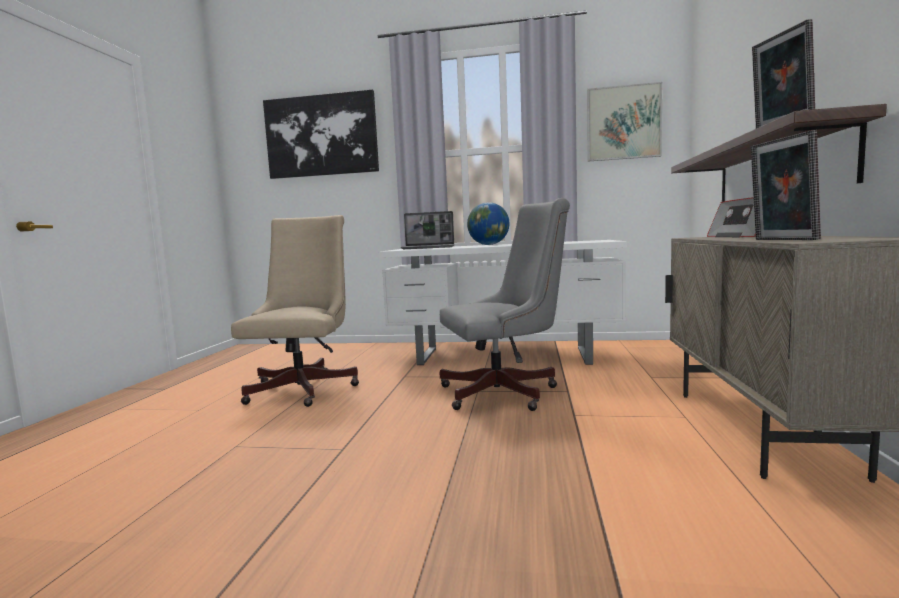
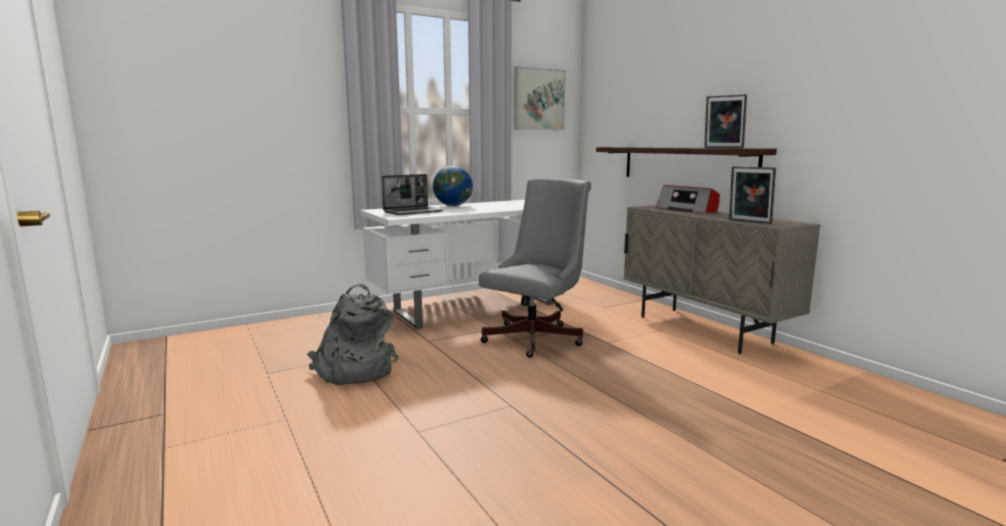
camera: 40 degrees left, 5 degrees up
beige office chair [231,215,359,407] -> grey backpack [307,284,398,385]
picture [263,90,379,179] -> none

